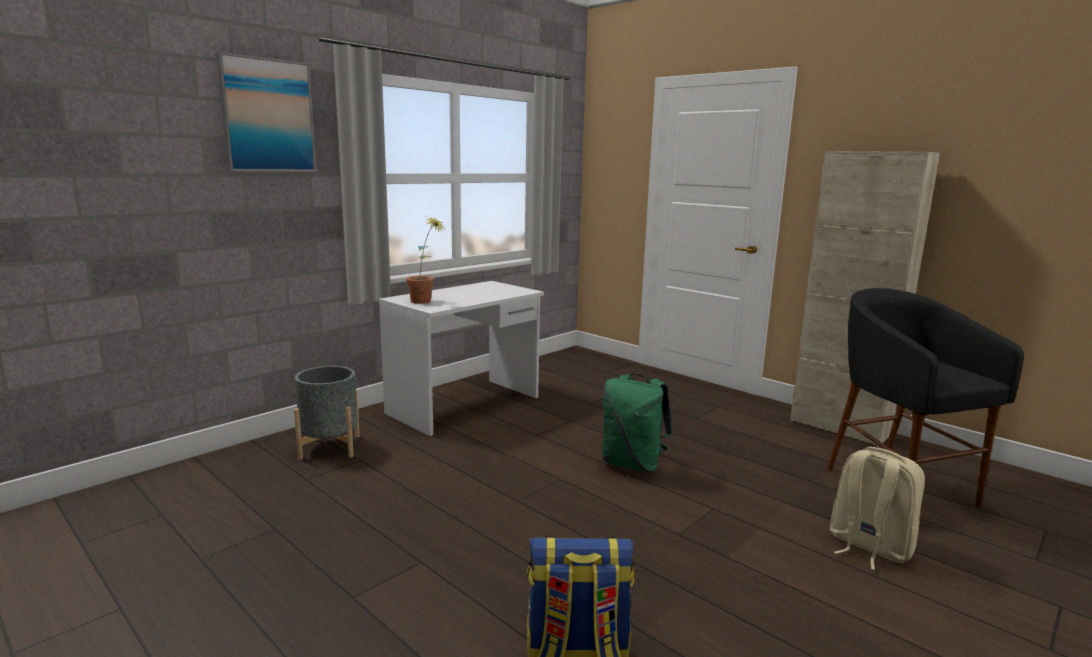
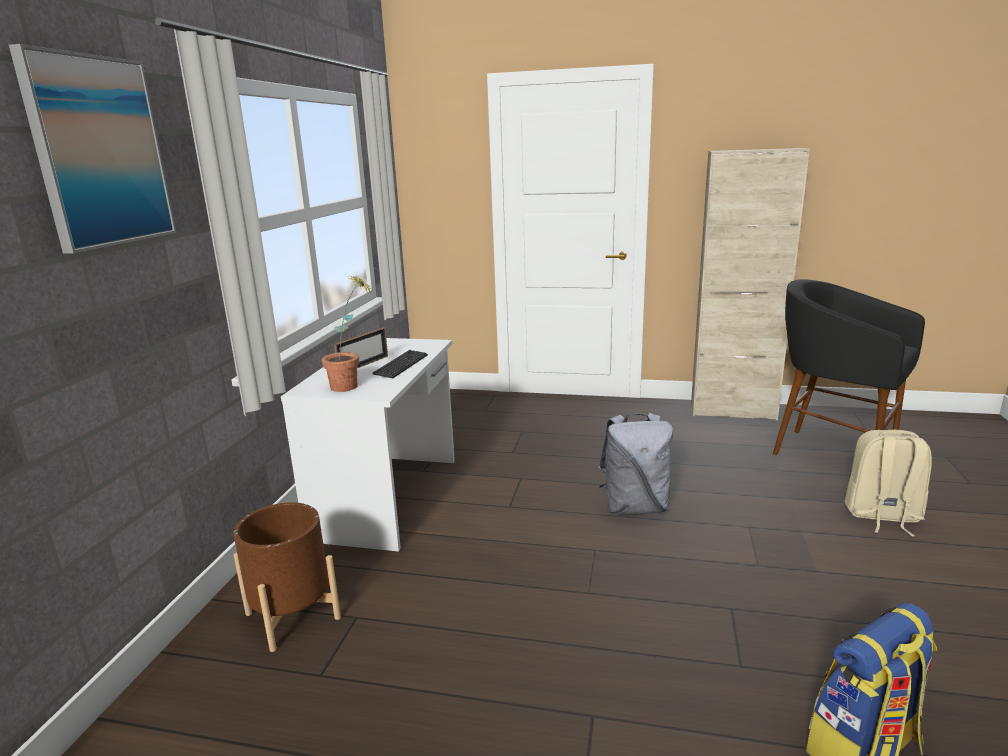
camera: 30 degrees left, 5 degrees up
grey planter [294,366,360,460] -> brown planter [233,502,341,652]
green backpack [602,374,673,473] -> grey backpack [598,413,673,515]
none -> picture frame [334,327,388,368]
none -> keyboard [373,350,428,379]

